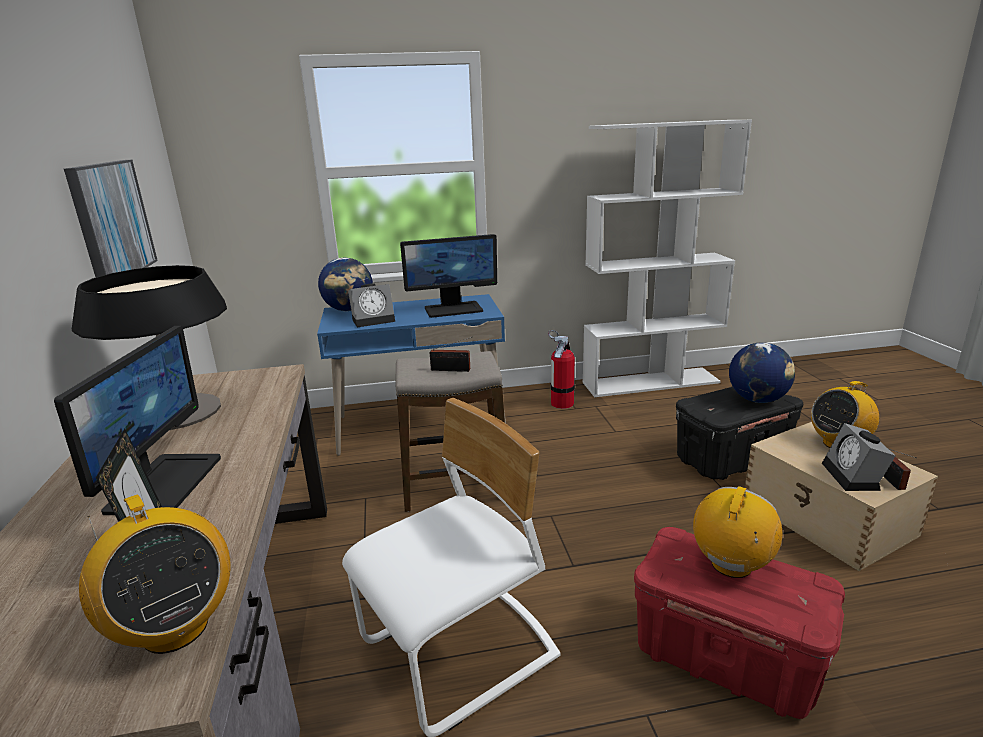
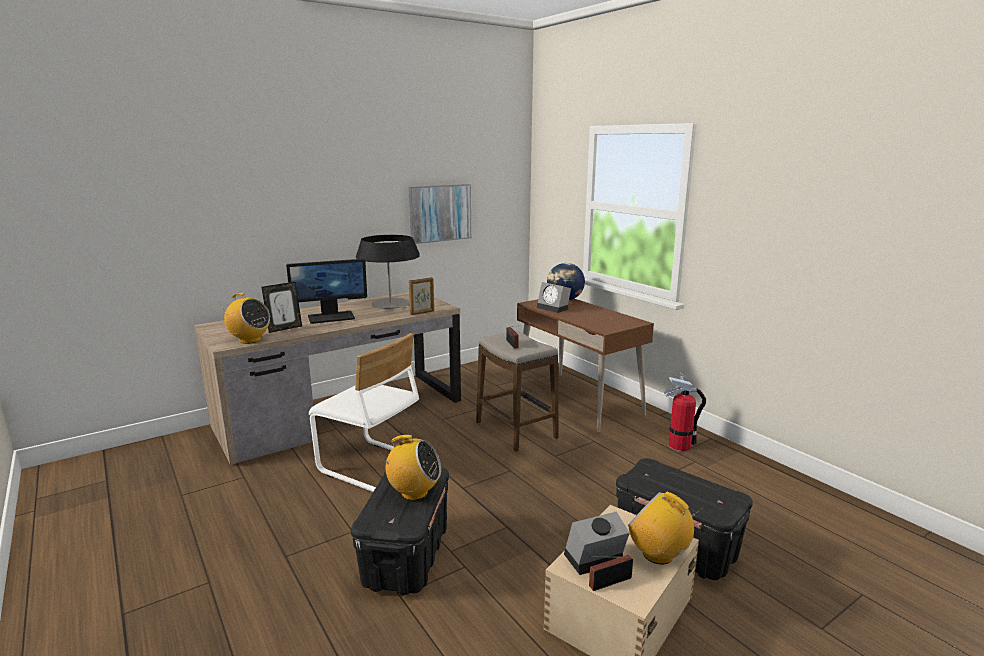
camera: 65 degrees right, 5 degrees down
radio [79,494,231,654] -> radio turned 90 degrees counterclockwise [222,293,270,344]
blue desk [317,294,506,456] -> brown desk [517,299,654,433]
monitor [400,234,497,318] -> none
white bookcase [583,120,752,397] -> none
red storage box [634,527,845,719] -> black storage box [351,468,449,595]
globe [729,342,795,403] -> none
none -> picture frame [409,277,434,315]

